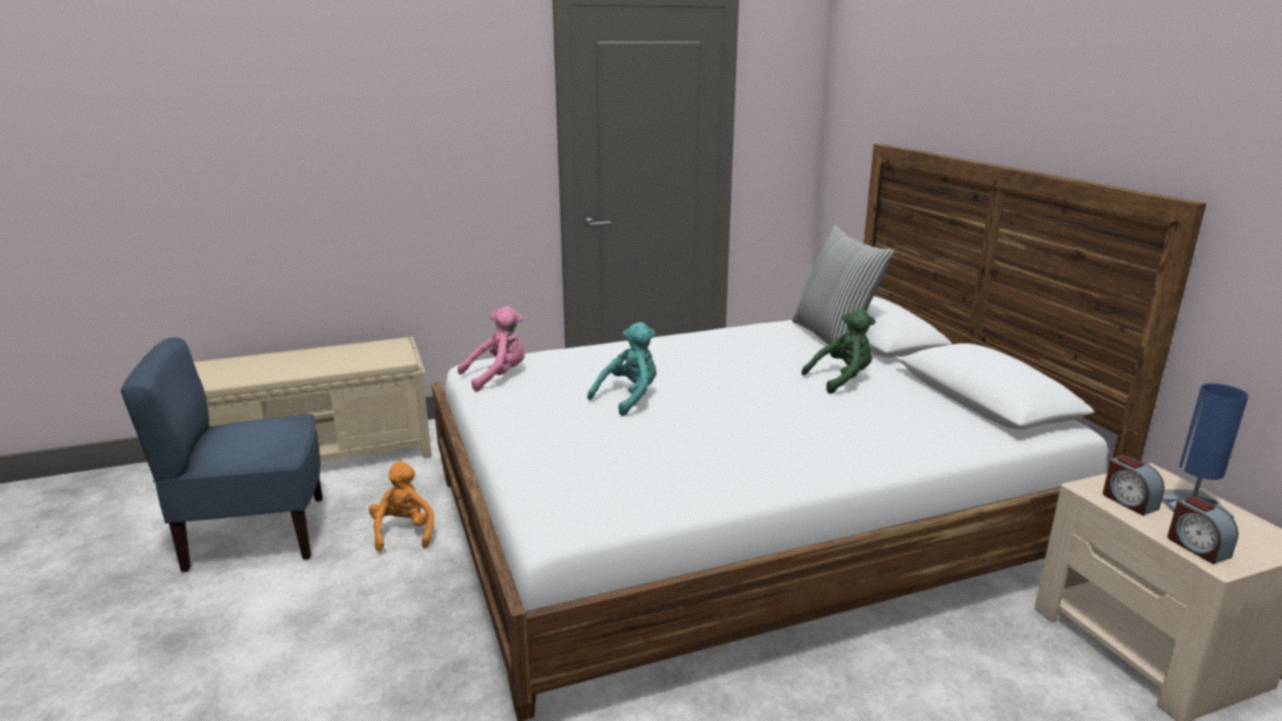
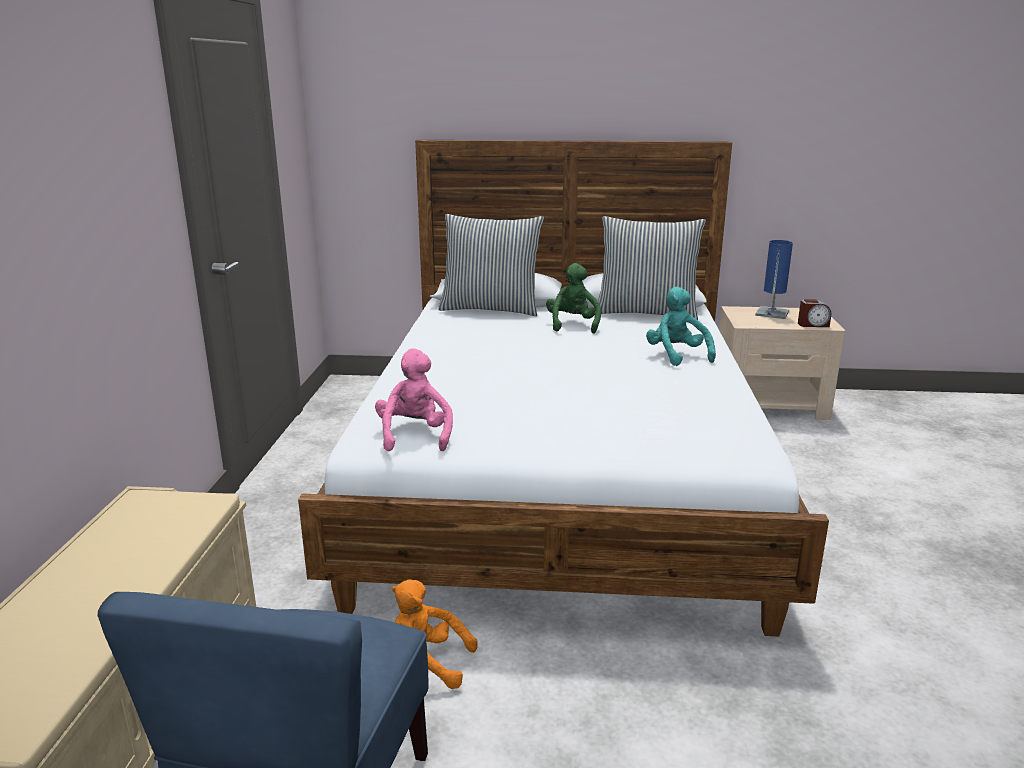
camera: 65 degrees left, 0 degrees up
turquoise plush toy [587,322,656,416] -> turquoise plush toy moved to [646,287,716,366]
alarm clock [1103,455,1164,516] -> none
none -> pillow [598,216,706,320]

